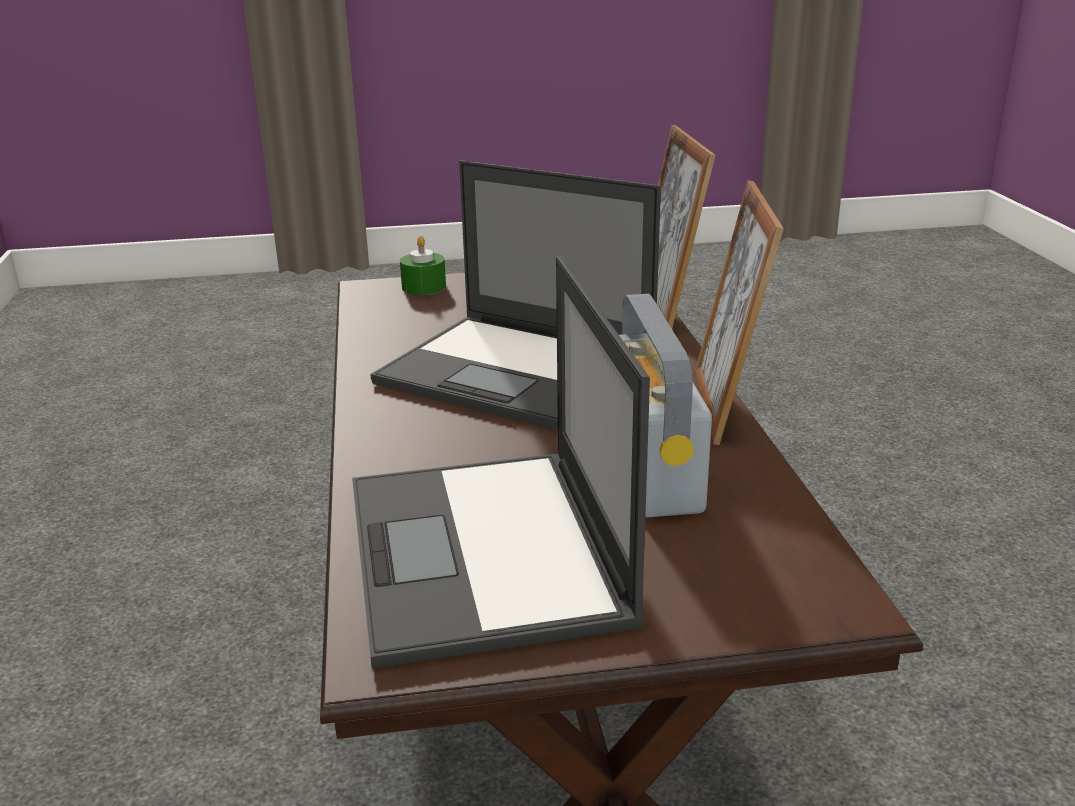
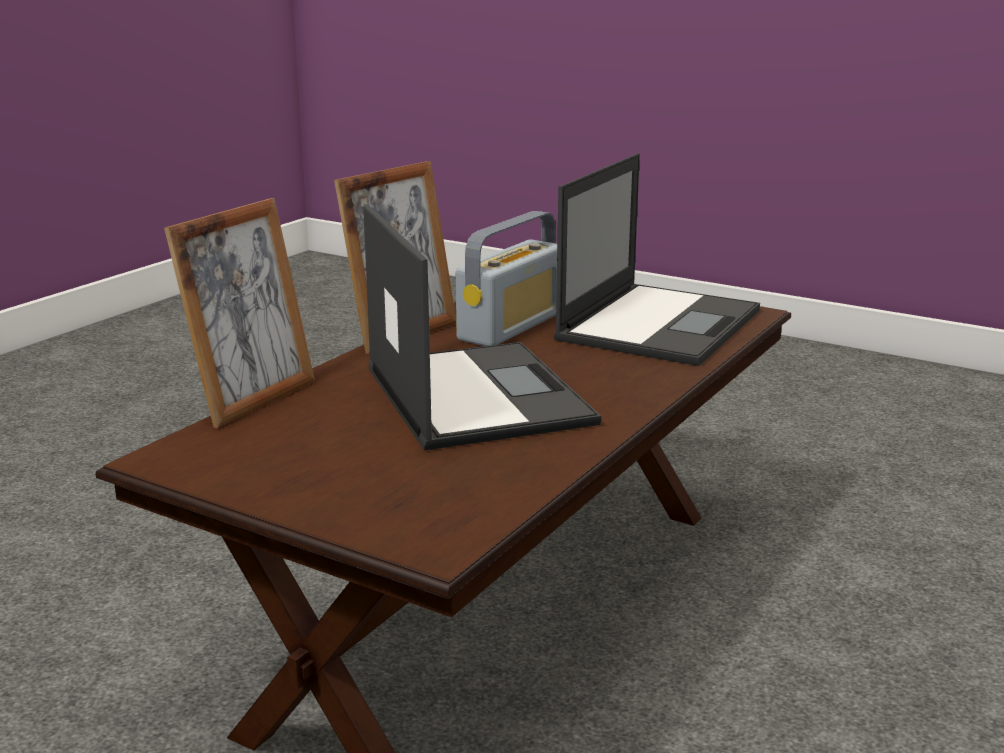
camera: 140 degrees left, 5 degrees down
green candle [400,236,446,295] -> none

